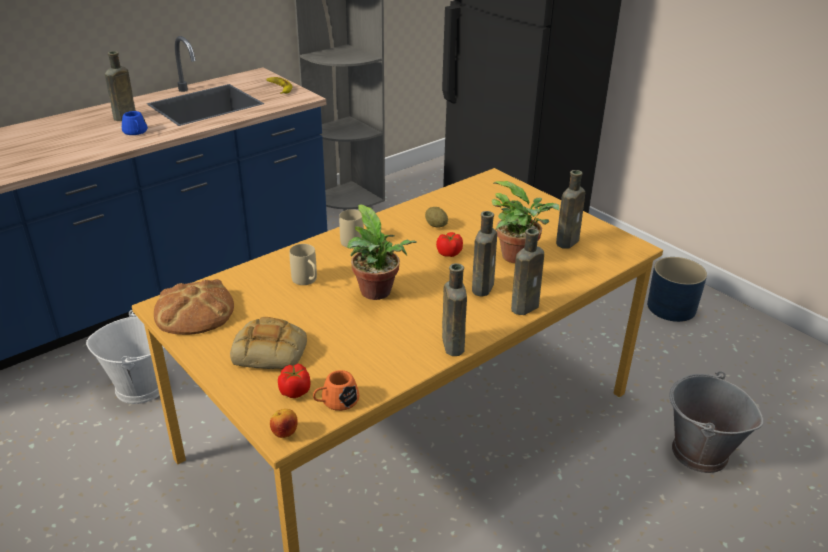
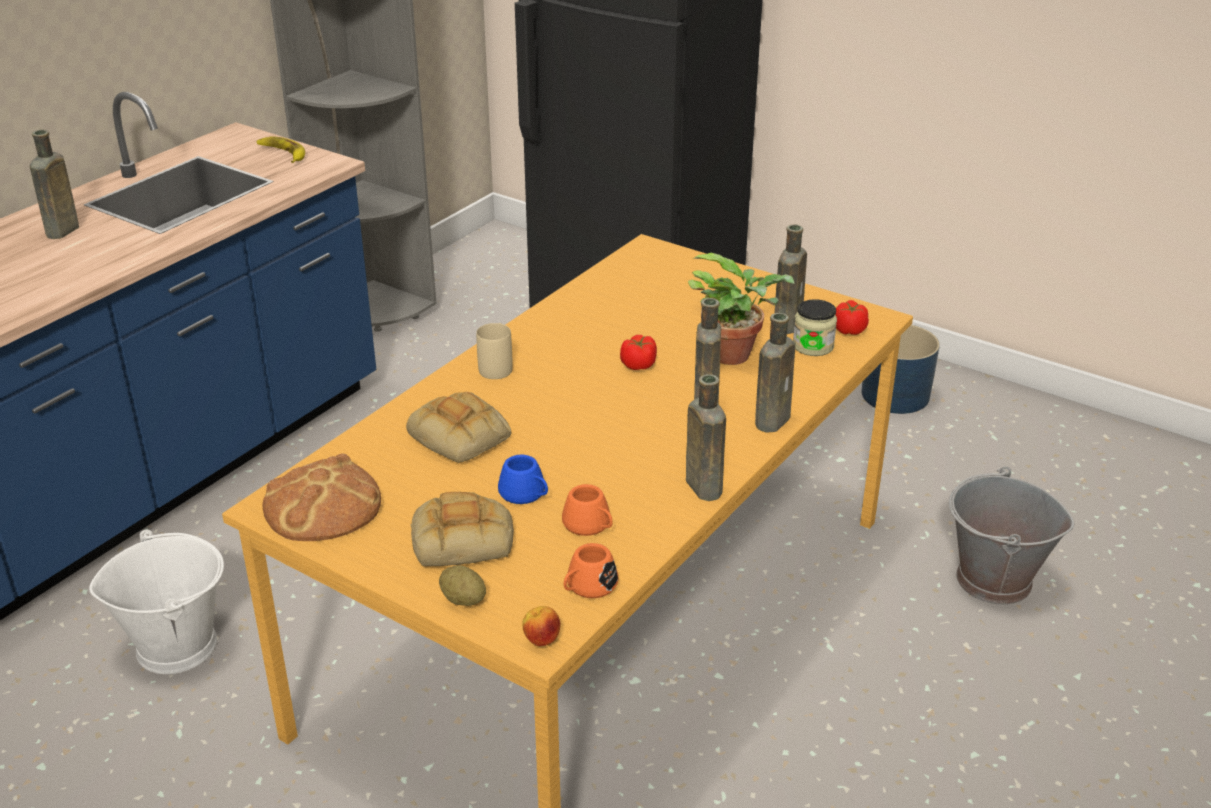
camera: 15 degrees left, 0 degrees up
blue mug [122,111,148,135] -> blue mug moved to [498,455,548,504]
tomato [278,364,311,398] -> tomato moved to [835,300,869,335]
beige mug [289,244,317,285] -> bread [406,392,512,464]
potted plant [347,204,417,300] -> none
potato [425,207,448,228] -> potato moved to [439,565,486,606]
none -> orange mug [562,484,613,536]
none -> jar [793,299,837,356]

